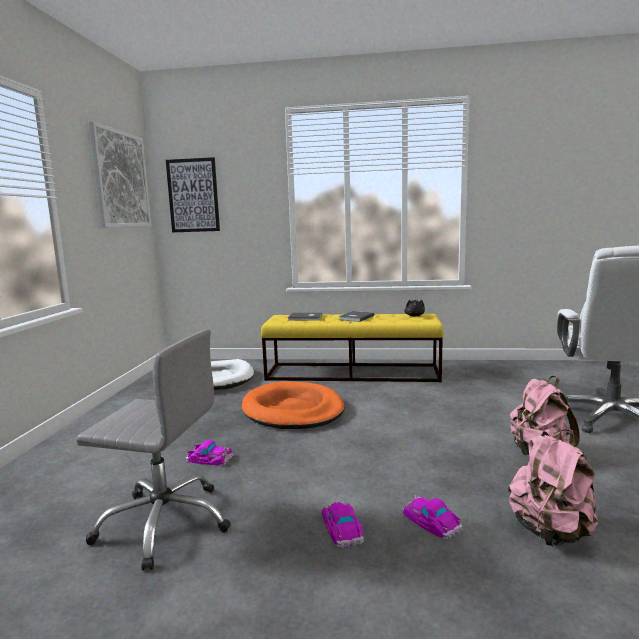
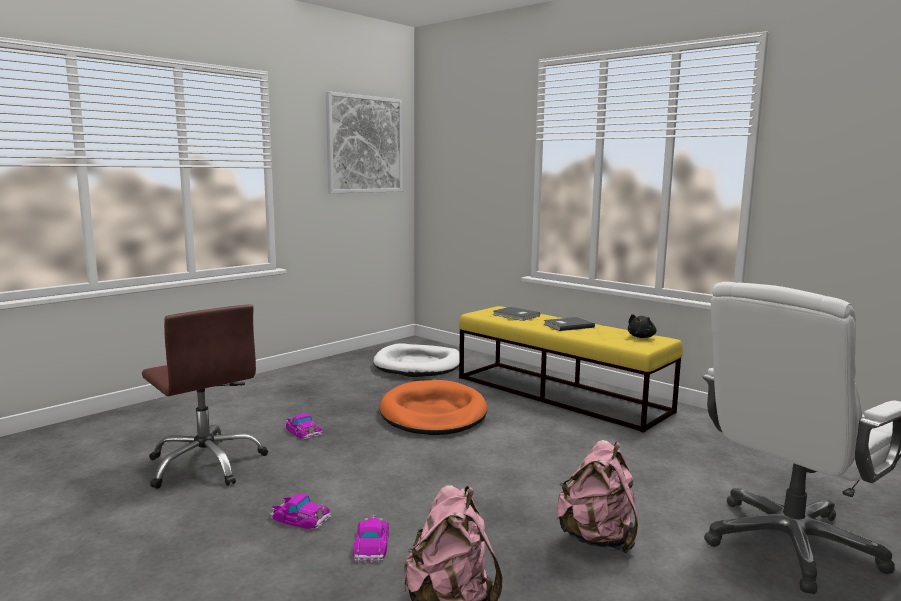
camera: 35 degrees right, 0 degrees up
grey office chair [76,329,231,571] -> brown office chair [142,305,268,489]
picture [166,157,220,232] -> none
toy car [322,499,364,548] -> toy car turned 90 degrees clockwise [269,494,332,530]

